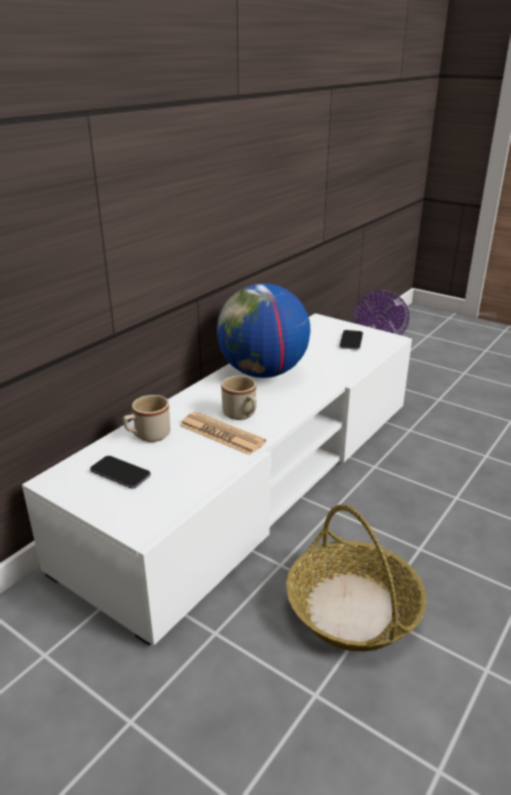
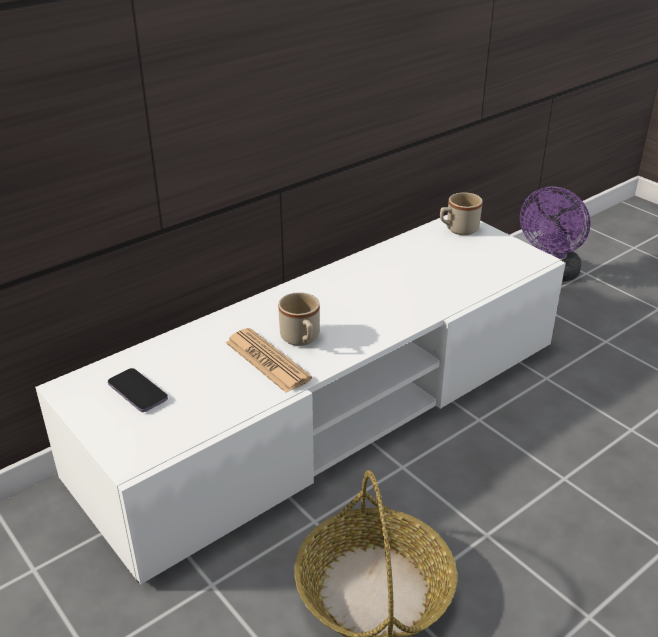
camera: 15 degrees right, 5 degrees up
beige mug [123,395,170,442] -> beige mug moved to [440,192,483,235]
globe [217,283,310,378] -> none
phone [339,330,363,350] -> none

